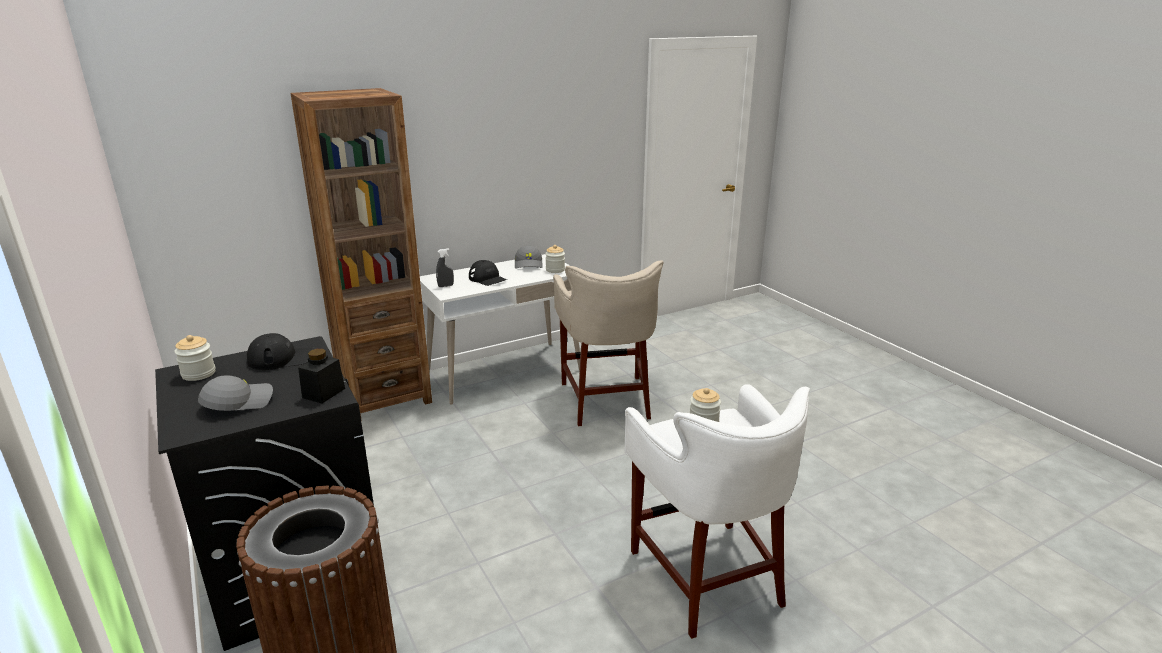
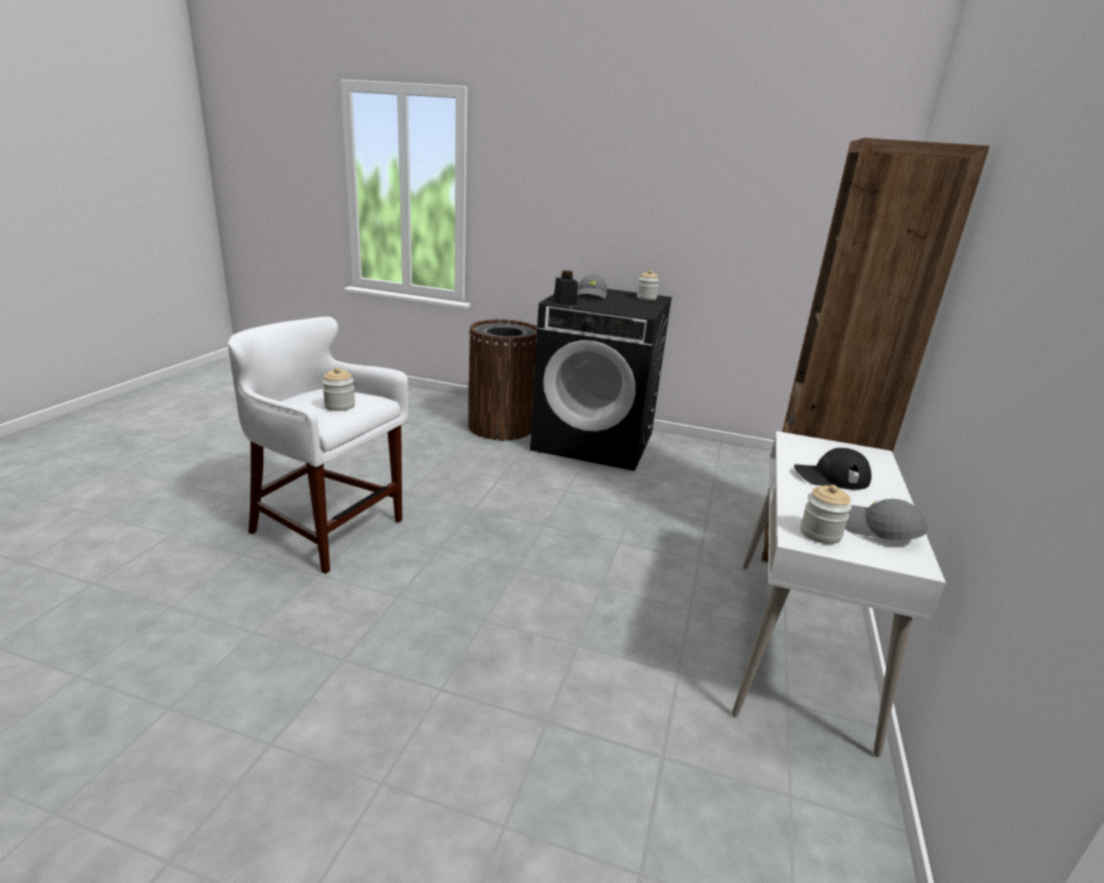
camera: 135 degrees right, 0 degrees up
black cap [246,333,316,370] -> none
grey spray bottle [436,248,454,287] -> none
beige stool [553,261,664,426] -> none

